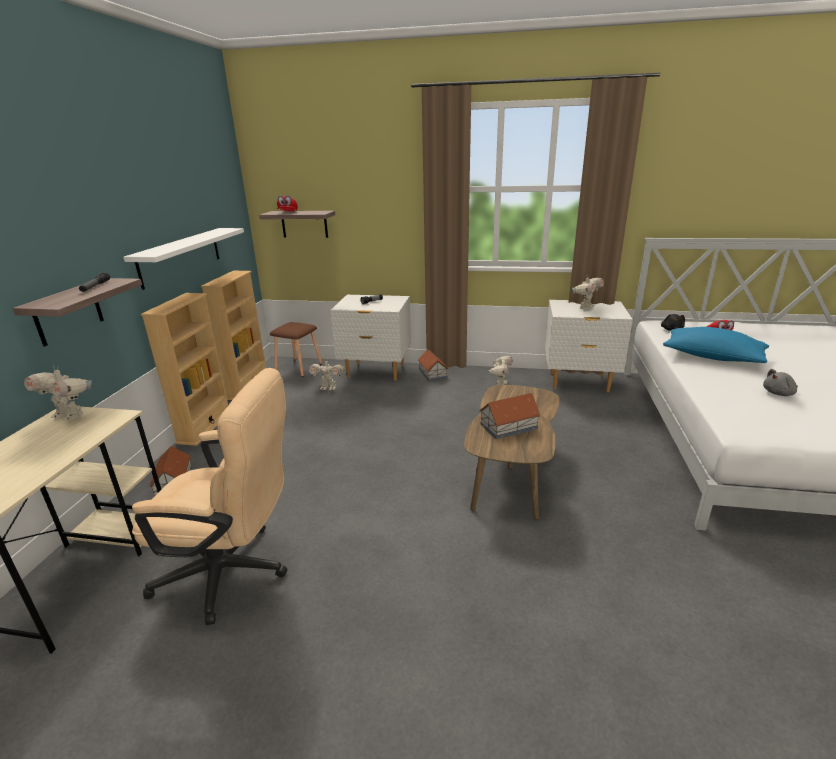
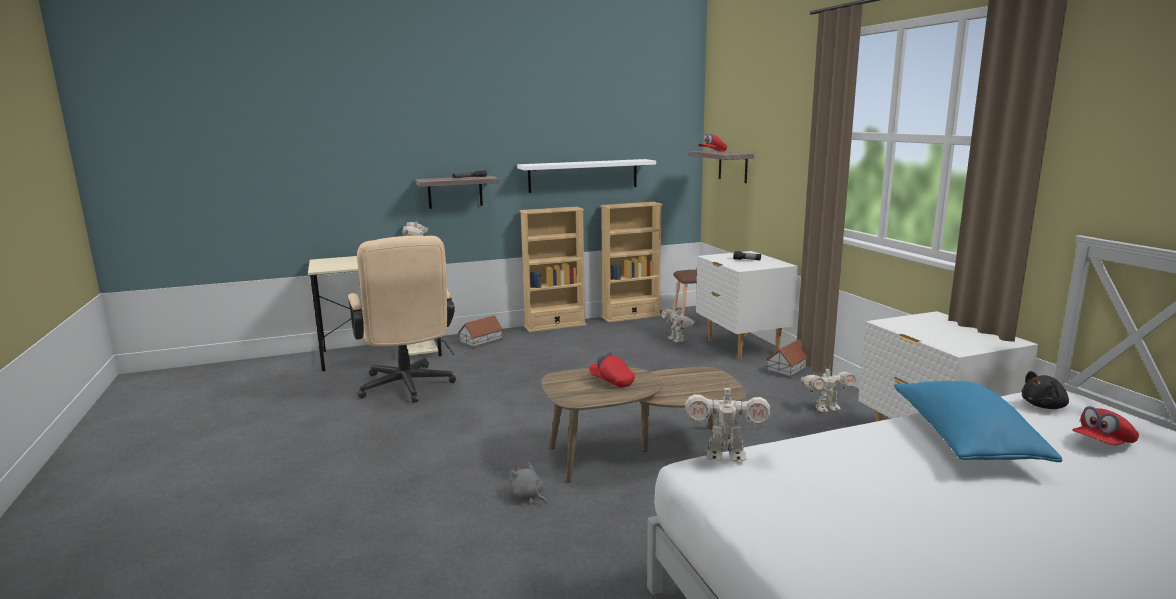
camera: 60 degrees right, 10 degrees down
toy house [479,393,541,439] -> red cap [589,351,635,388]
toy robot [572,278,604,310] -> toy robot moved to [685,381,771,461]
grey plush toy [763,369,798,396] -> grey plush toy moved to [509,462,547,505]

